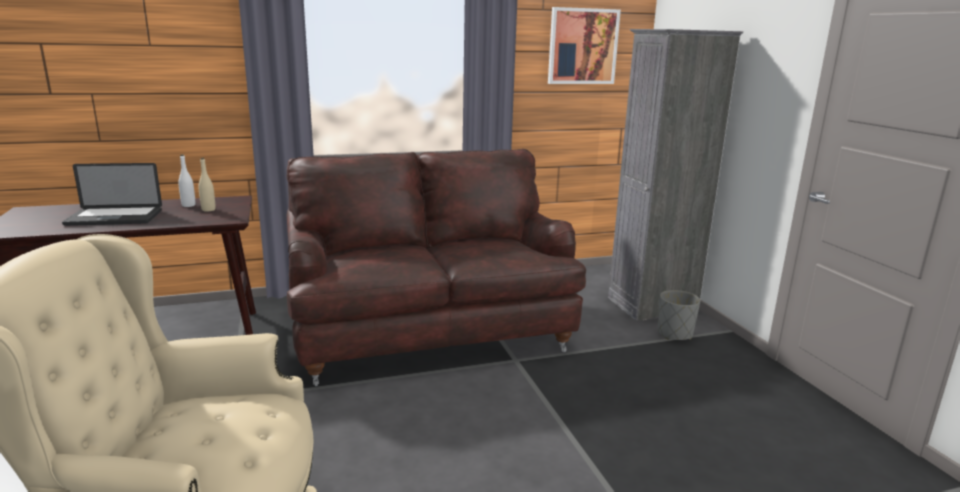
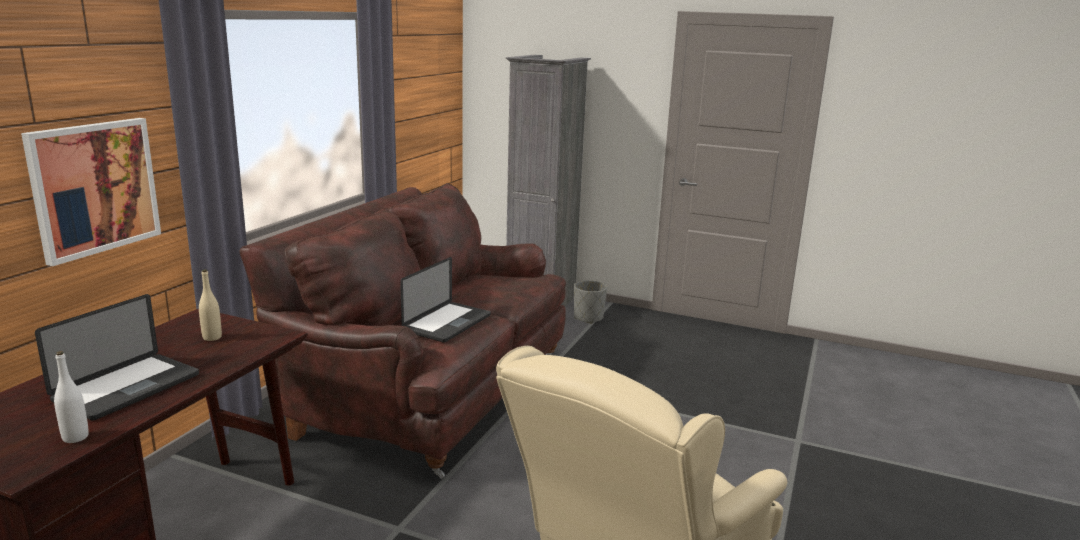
camera: 50 degrees left, 0 degrees up
white bottle [178,154,196,207] -> white bottle moved to [54,351,89,443]
picture [548,7,621,84] -> picture moved to [21,118,161,266]
none -> laptop [400,257,491,343]

